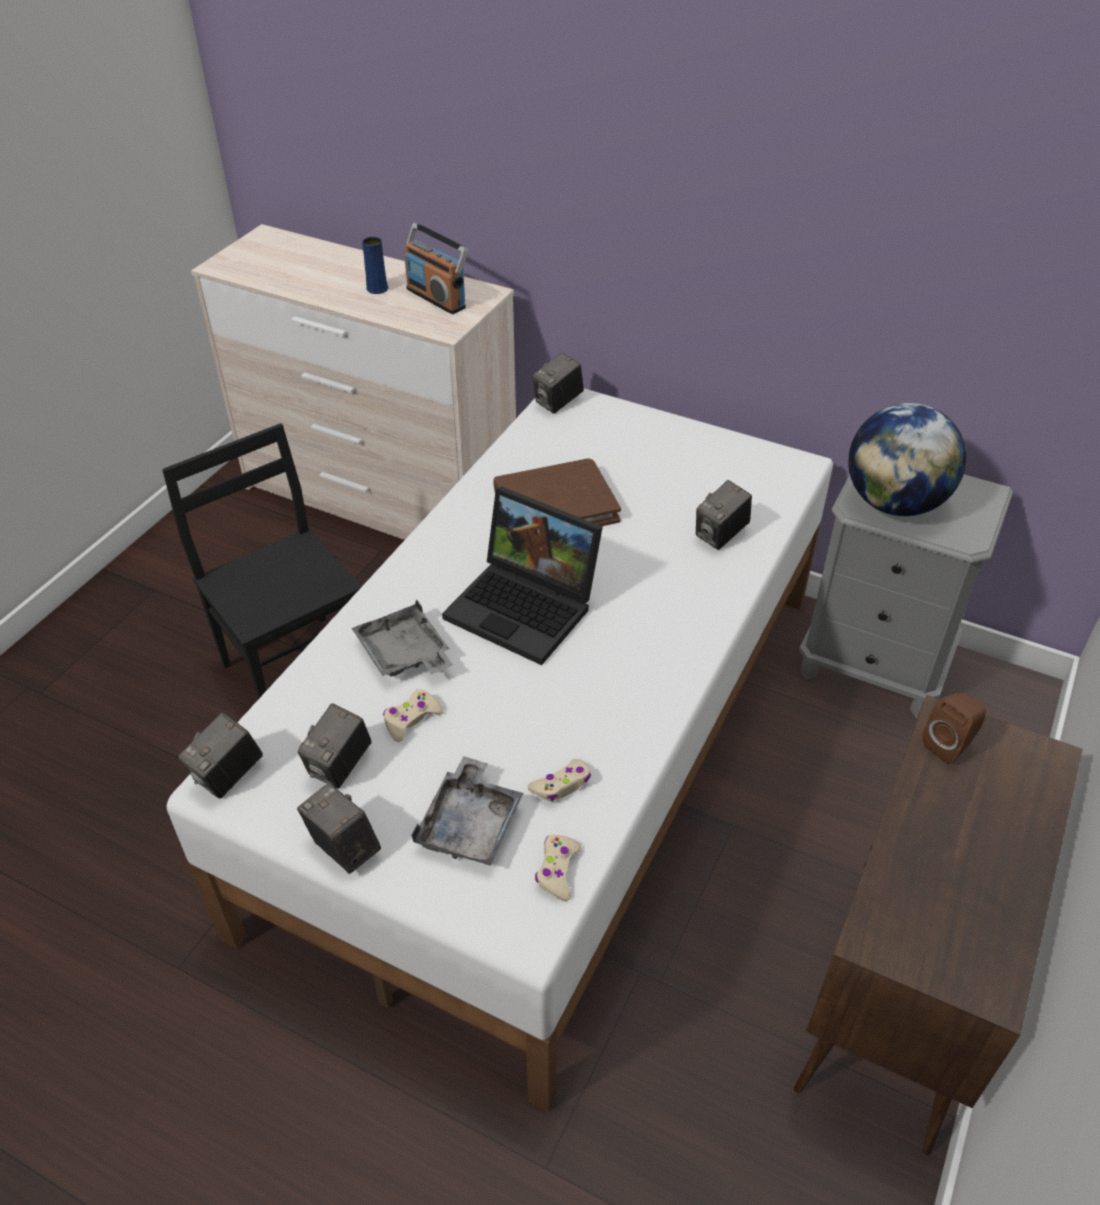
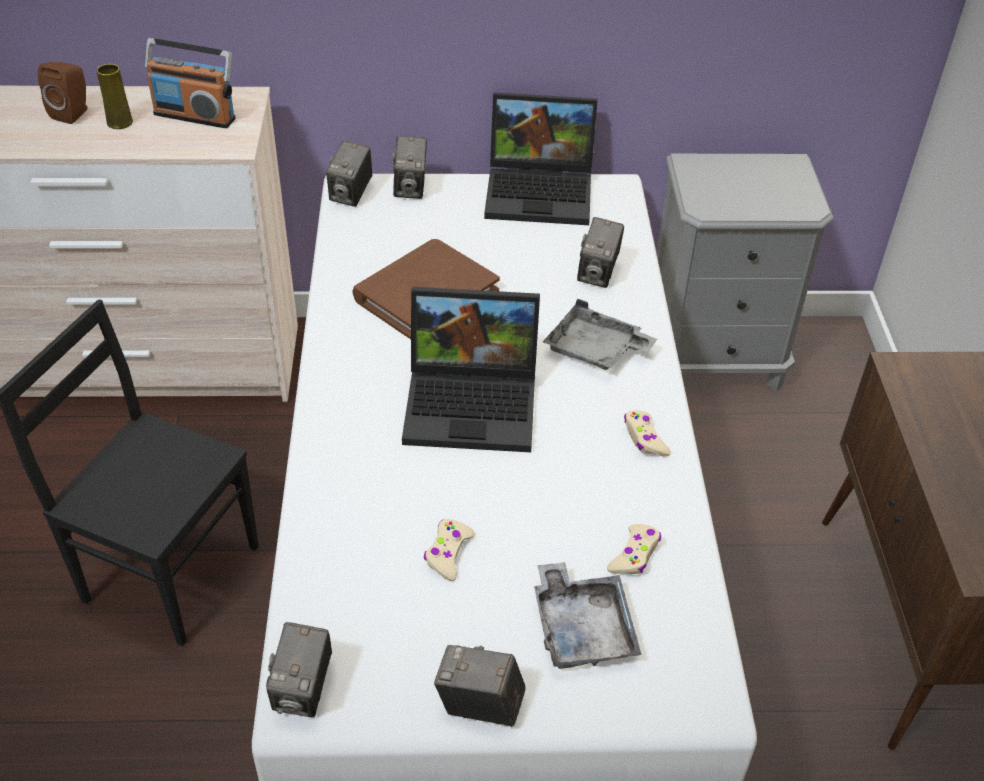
camera: 30 degrees left, 0 degrees up
camera [298,703,371,789] -> camera moved to [392,136,427,199]
grey tray [352,599,453,676] -> grey tray moved to [543,298,657,370]
blue vase [362,237,388,294] -> yellow vase [96,64,133,129]
beige game controller [535,835,582,901] -> beige game controller moved to [624,410,671,457]
globe [848,403,966,516] -> none
brown speaker [922,693,986,764] -> brown speaker moved to [38,62,87,124]
none -> laptop [484,93,598,225]

